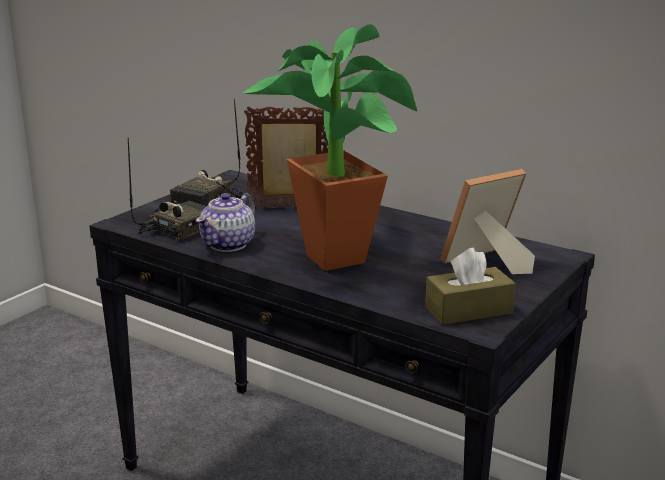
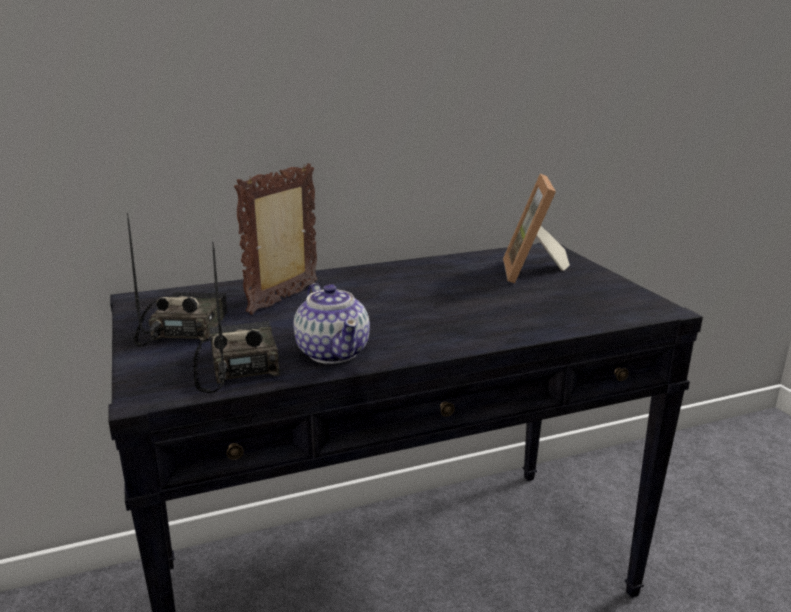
camera: 55 degrees left, 0 degrees up
radio [170,99,243,206] -> radio turned 150 degrees counterclockwise [127,213,227,347]
potted plant [243,24,418,271] -> none
brown tissue box [425,248,516,325] -> none

